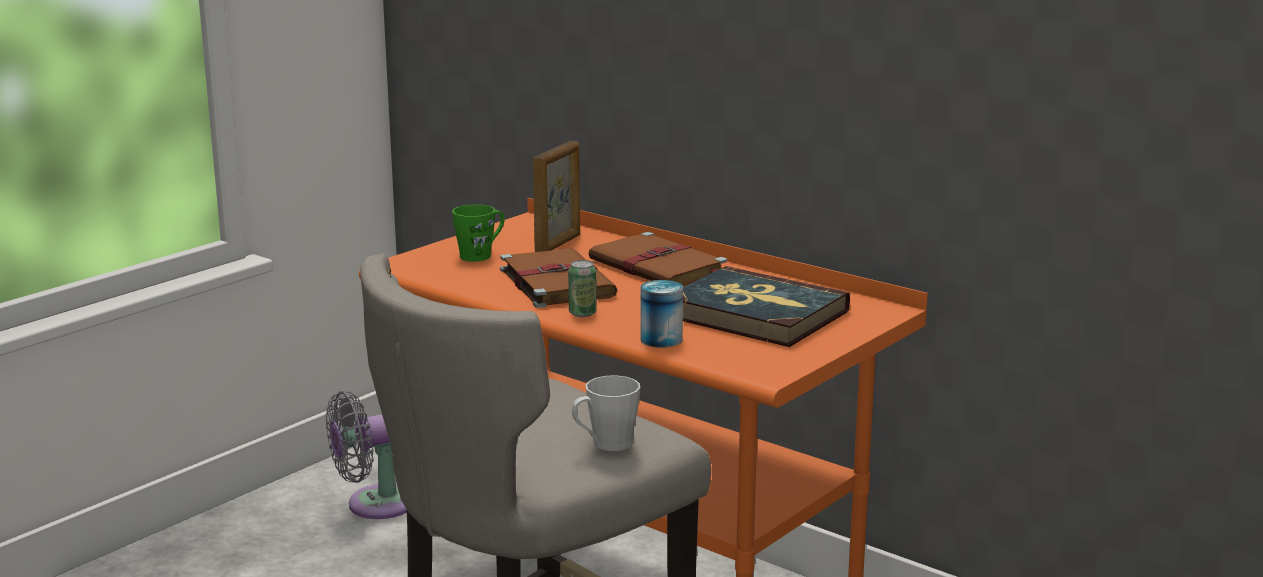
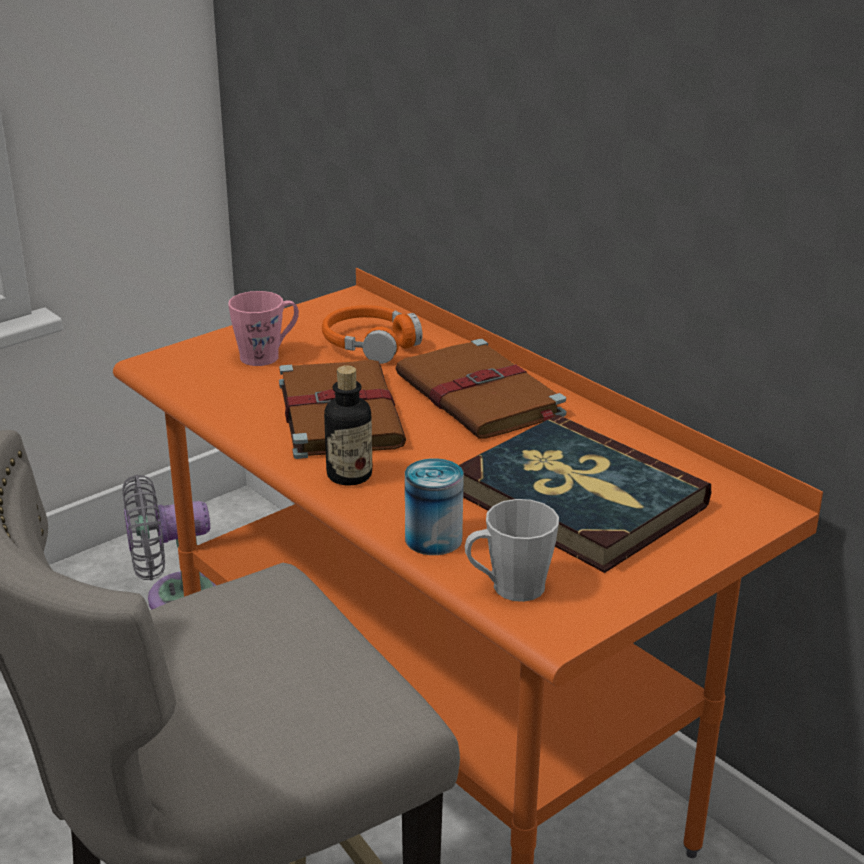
camera: 10 degrees right, 10 degrees up
green mug [452,204,505,262] -> pink mug [228,291,299,366]
picture frame [533,141,580,252] -> orange headphones [322,305,423,364]
can [568,260,597,317] -> bottle [324,365,372,486]
grey mug [572,375,640,451] -> grey mug moved to [465,499,559,602]

